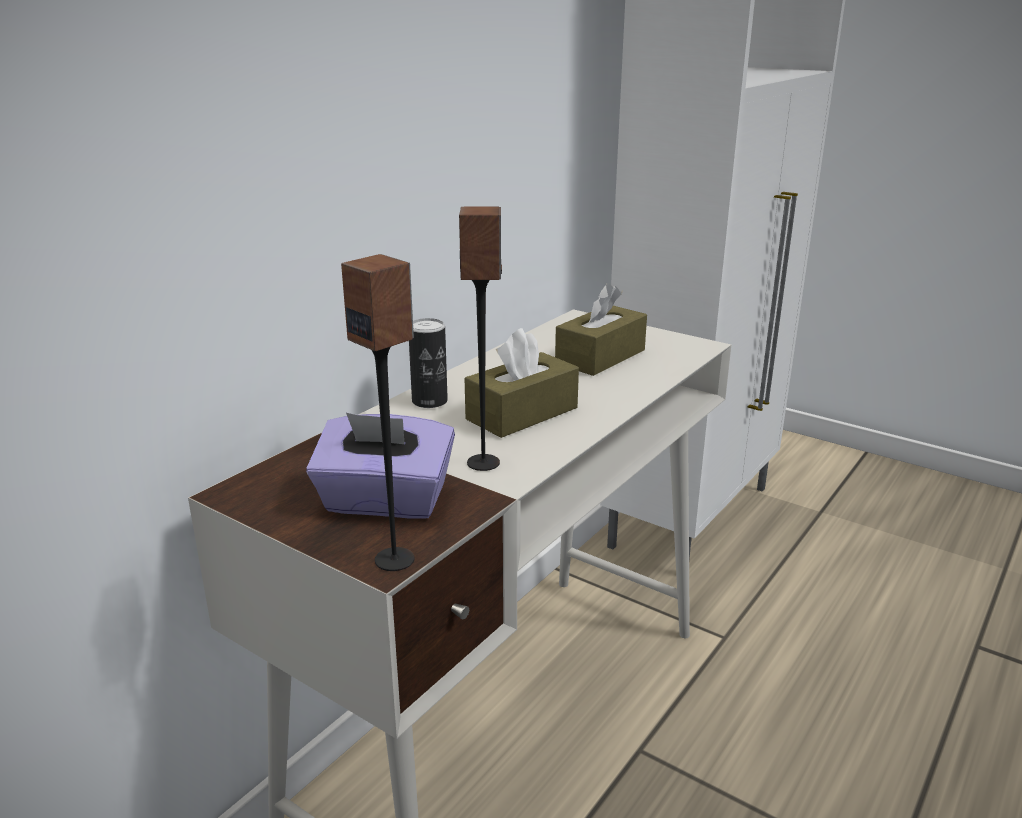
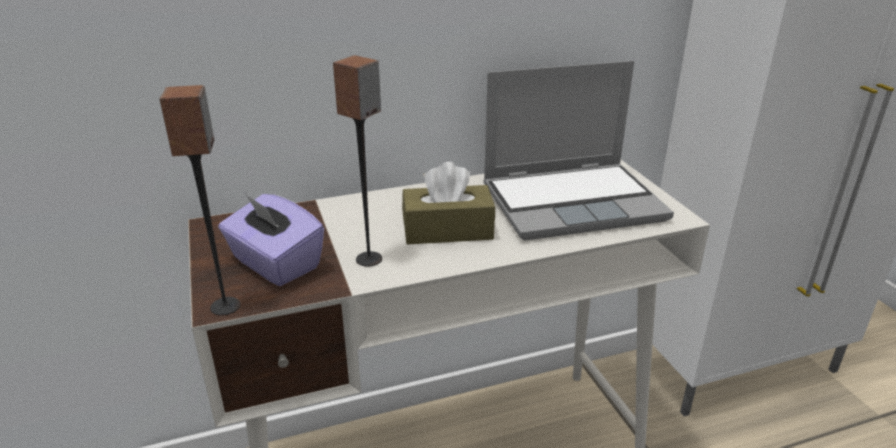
camera: 35 degrees right, 5 degrees up
can [409,318,448,408] -> none
brown tissue box [555,283,647,376] -> laptop [483,61,674,241]

